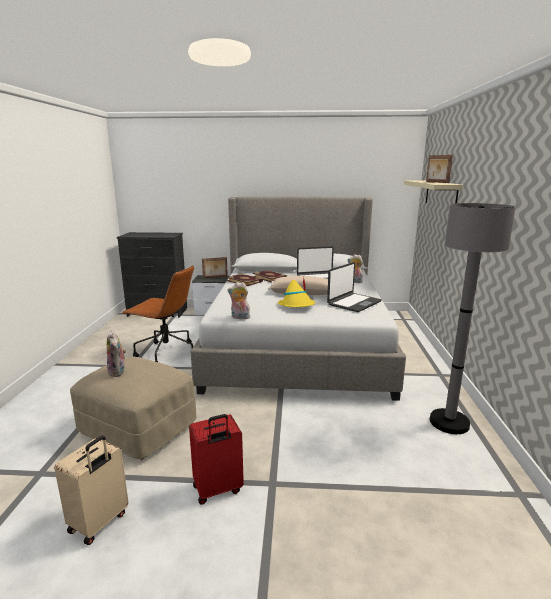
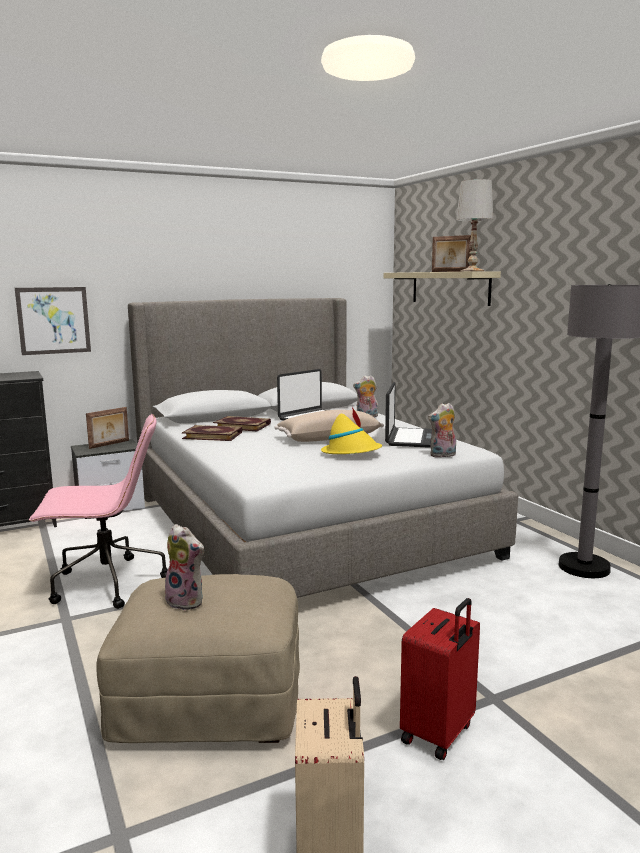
camera: 30 degrees left, 5 degrees down
brown office chair [122,265,194,362] -> pink office chair [29,414,168,609]
plush toy [228,282,250,319] -> plush toy moved to [428,403,456,458]
none -> picture [15,287,91,355]
none -> white table lamp [456,179,493,271]

